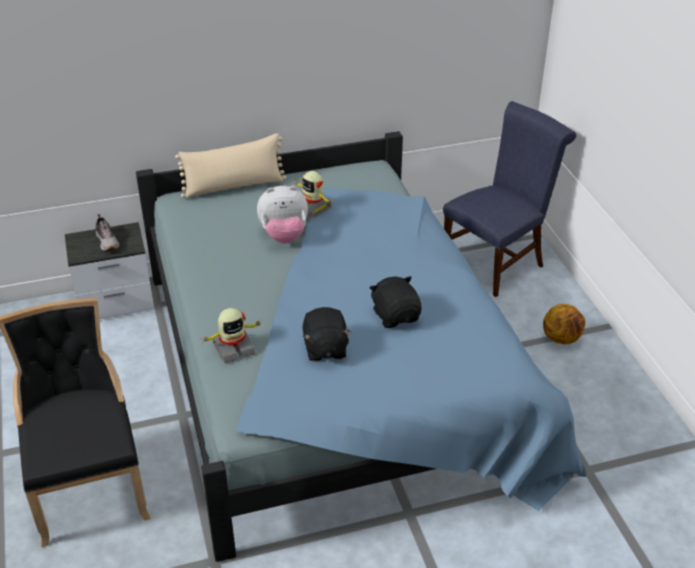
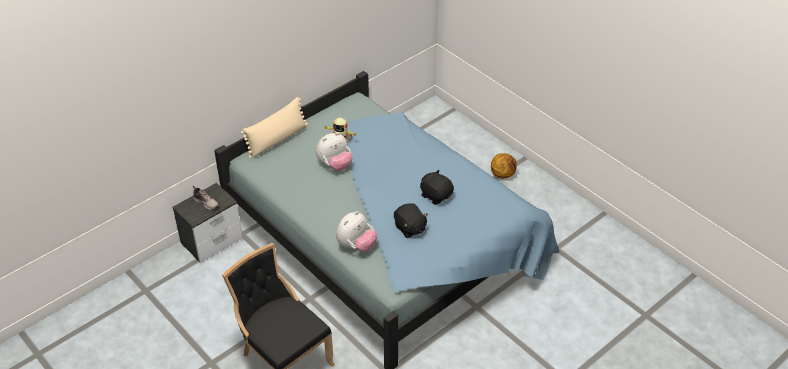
camera: 25 degrees left, 5 degrees up
toy robot [201,308,262,363] -> plush toy [336,211,377,252]
blue chair [443,101,576,297] -> none

